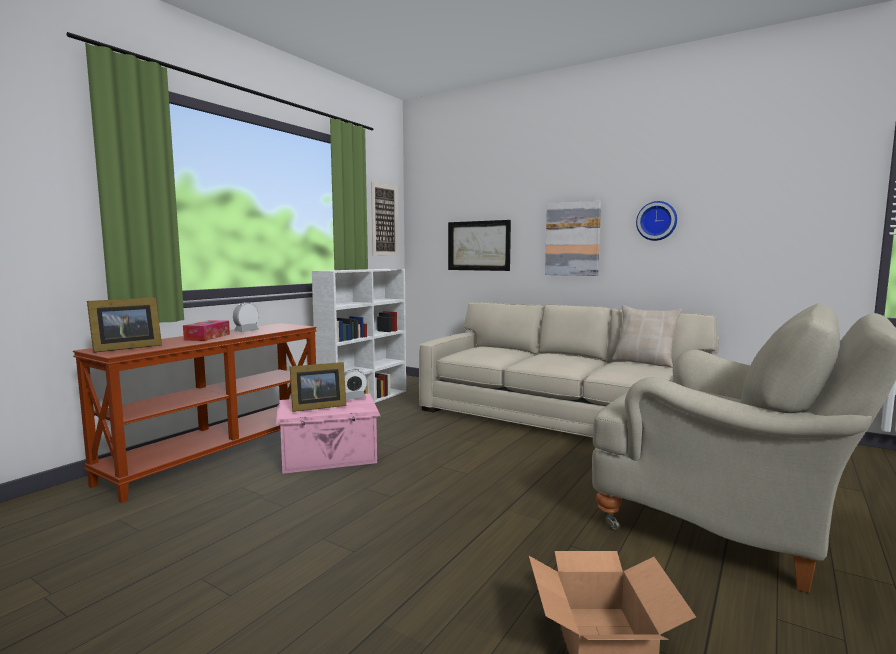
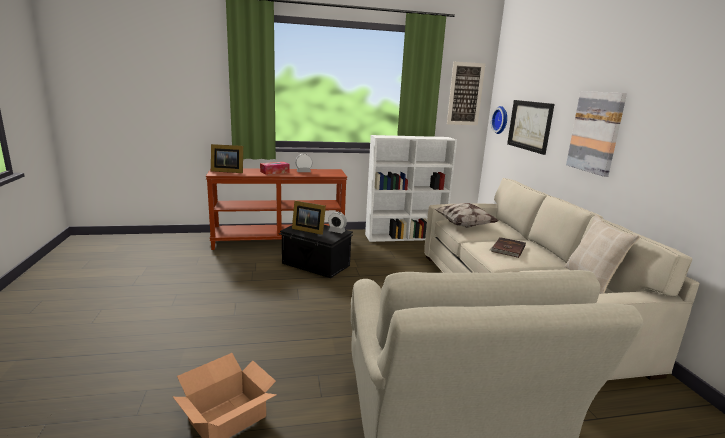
camera: 45 degrees right, 10 degrees up
pink storage box [276,393,380,474] -> black storage box [279,225,353,278]
wall clock [636,201,677,241] -> wall clock moved to [491,106,507,134]
none -> pillow [435,203,499,228]
none -> brown book [490,237,526,258]

